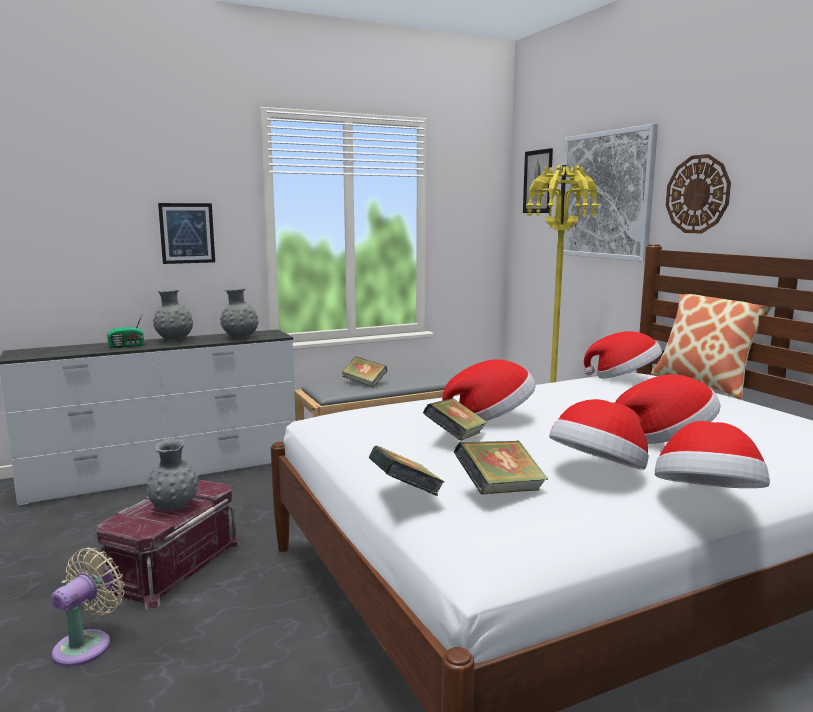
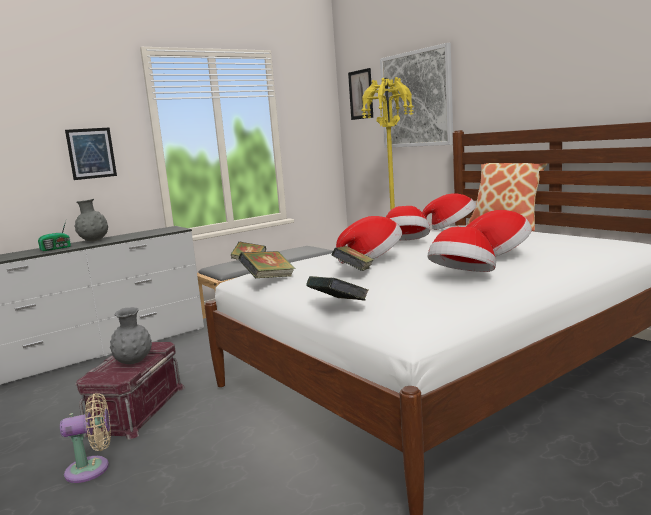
camera: 10 degrees left, 0 degrees up
beige fan [51,547,125,667] -> beige fan turned 60 degrees clockwise [60,393,111,483]
grey vase [220,288,258,339] -> none
book [454,441,548,494] -> book moved to [239,251,296,278]
hat [655,421,770,488] -> hat moved to [386,206,430,241]
wall clock [666,154,731,233] -> none

